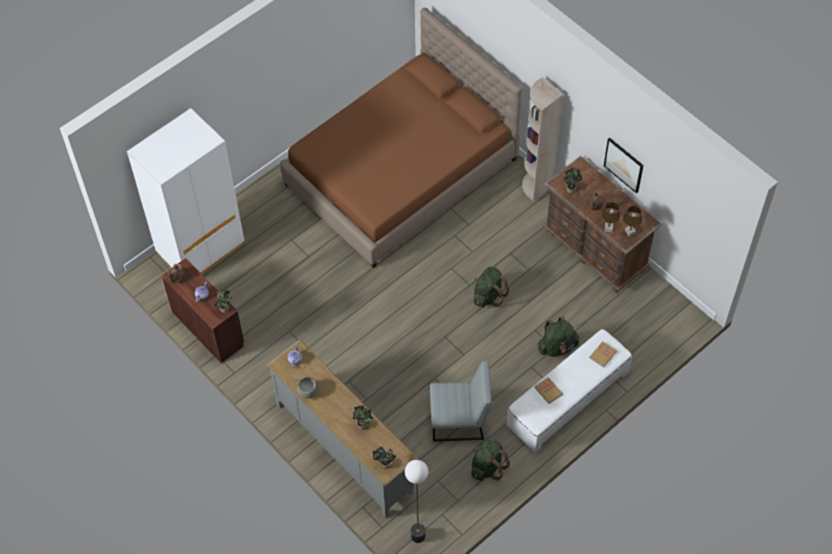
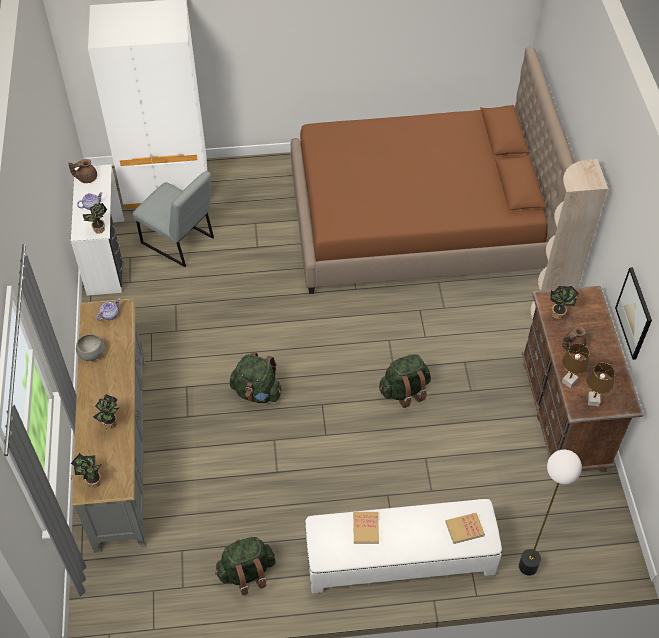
camera: 35 degrees right, 5 degrees down
brown desk [161,258,244,364] -> white desk [71,165,124,296]
floor lamp [405,460,428,543] -> floor lamp moved to [519,450,582,576]
grey chair [430,361,492,442] -> grey chair moved to [133,171,214,267]
green backpack [537,317,580,357] -> green backpack moved to [230,352,282,403]

